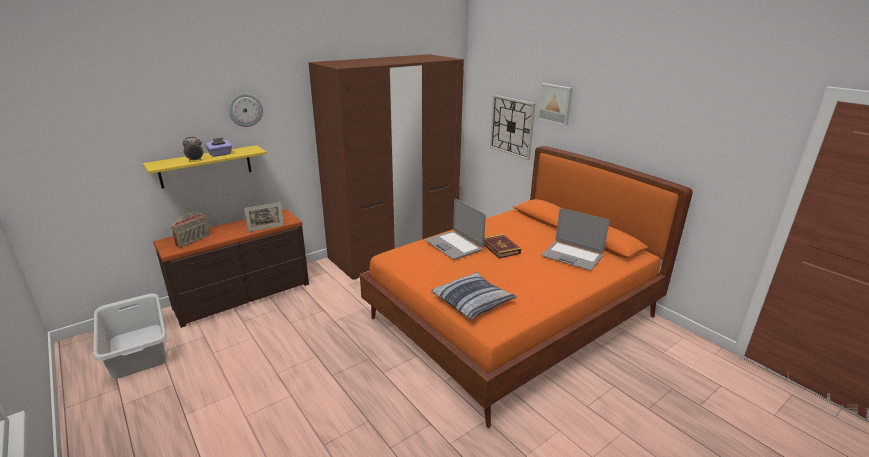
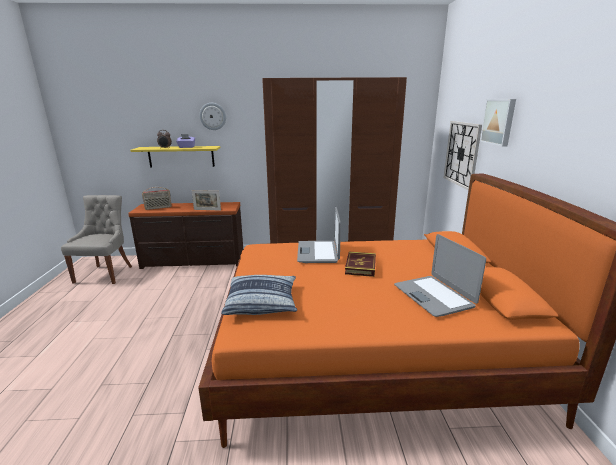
camera: 35 degrees right, 5 degrees down
grey laundry basket [94,293,167,379] -> grey chair [61,195,132,284]

